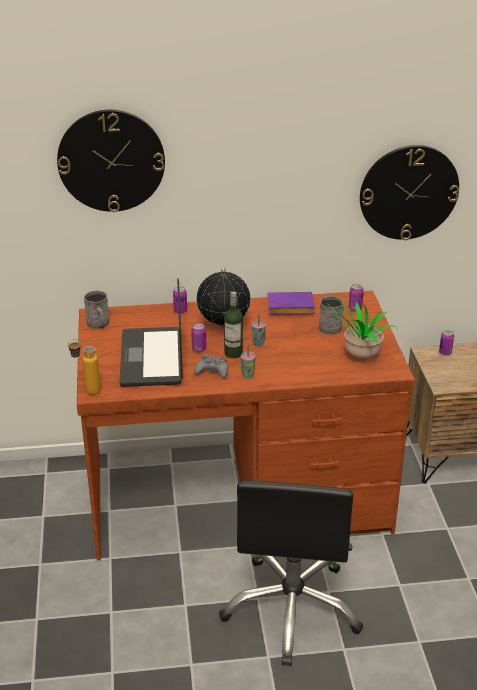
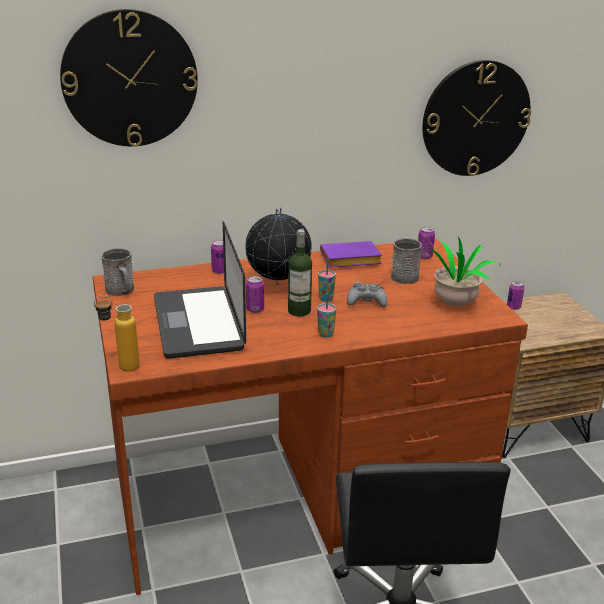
camera: 10 degrees left, 5 degrees down
grey game controller [194,354,228,378] -> grey game controller moved to [347,281,387,307]

